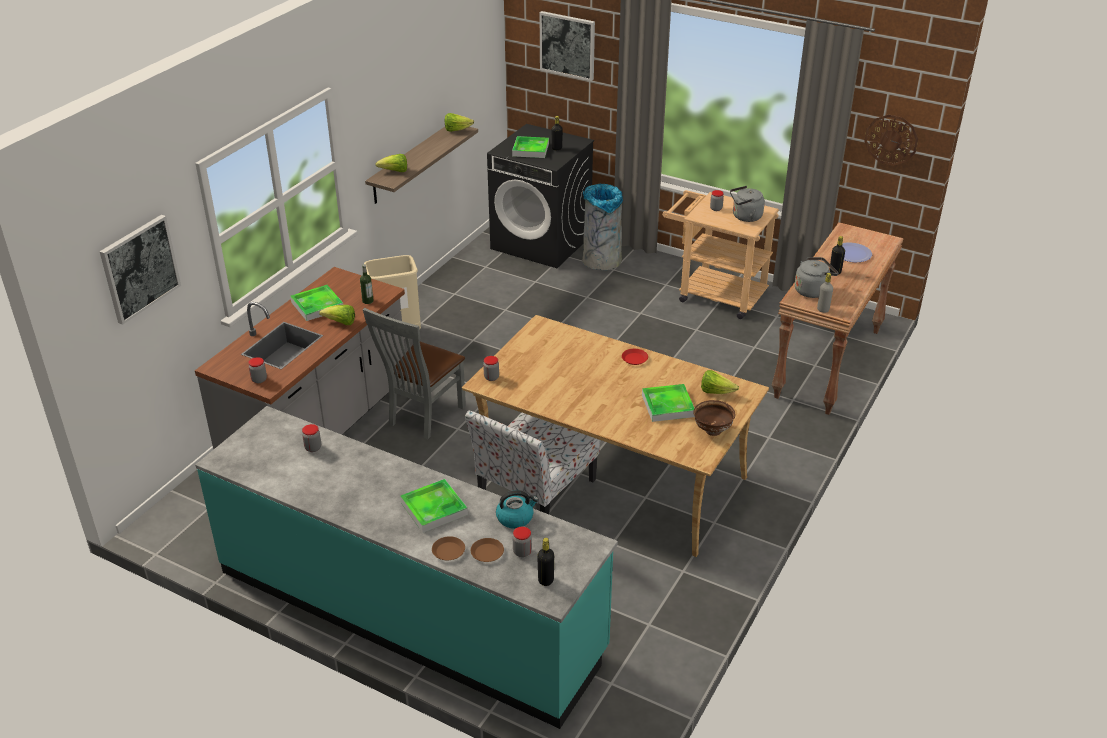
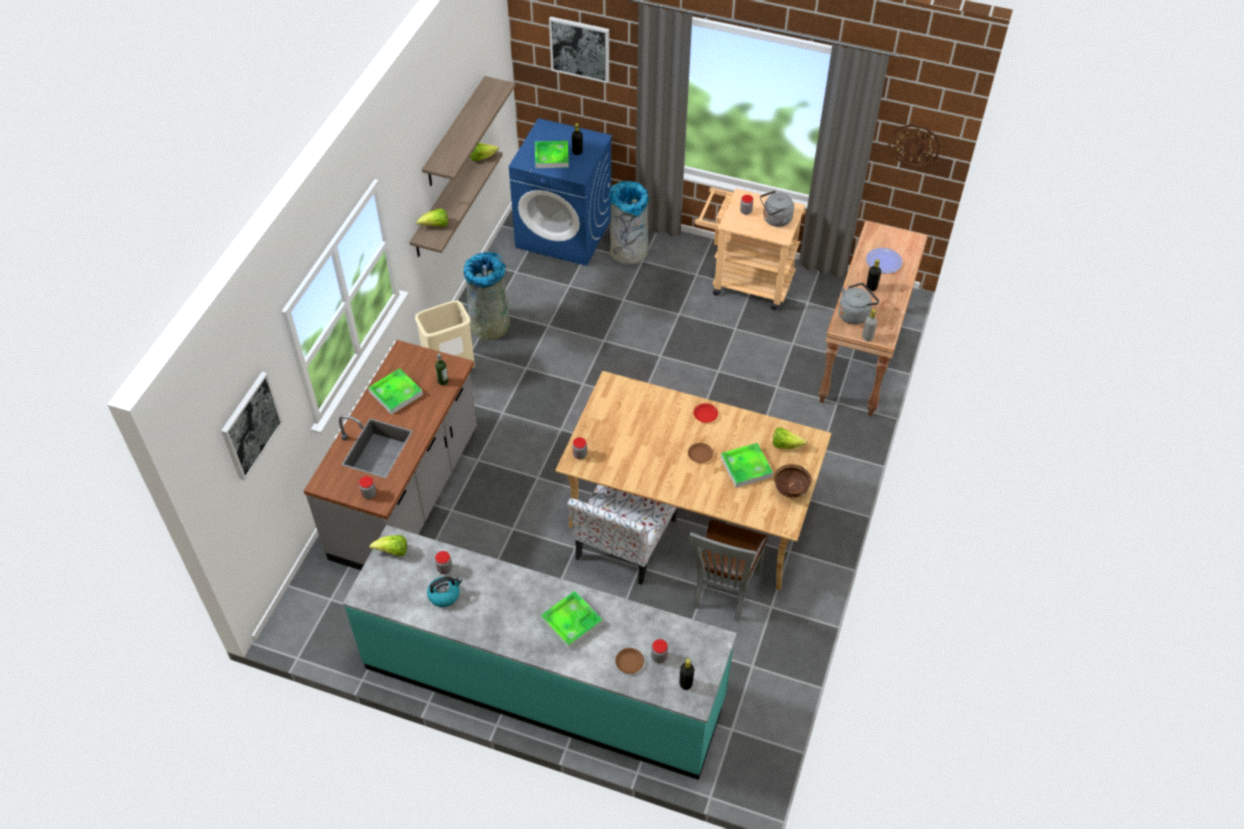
camera: 10 degrees left, 15 degrees up
lettuce [319,305,355,325] -> lettuce moved to [369,535,407,556]
grey chair [363,308,466,439] -> grey chair moved to [690,520,768,621]
brown plate [432,536,465,560] -> brown plate moved to [688,443,713,463]
black washing machine [487,124,594,268] -> blue washing machine [509,118,612,266]
kettle [496,490,538,529] -> kettle moved to [427,577,463,607]
none -> shelf [422,76,516,186]
none -> grey trash can [464,252,510,340]

